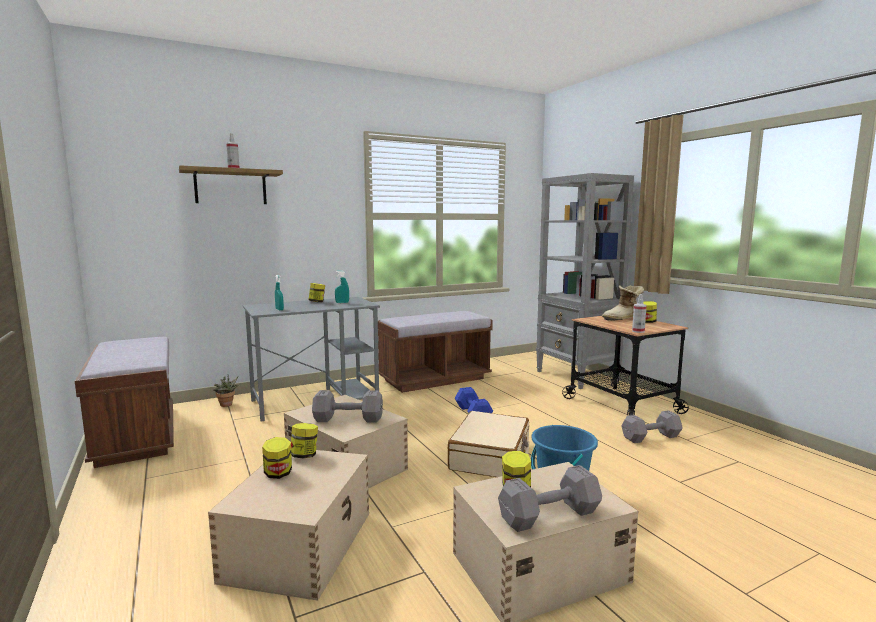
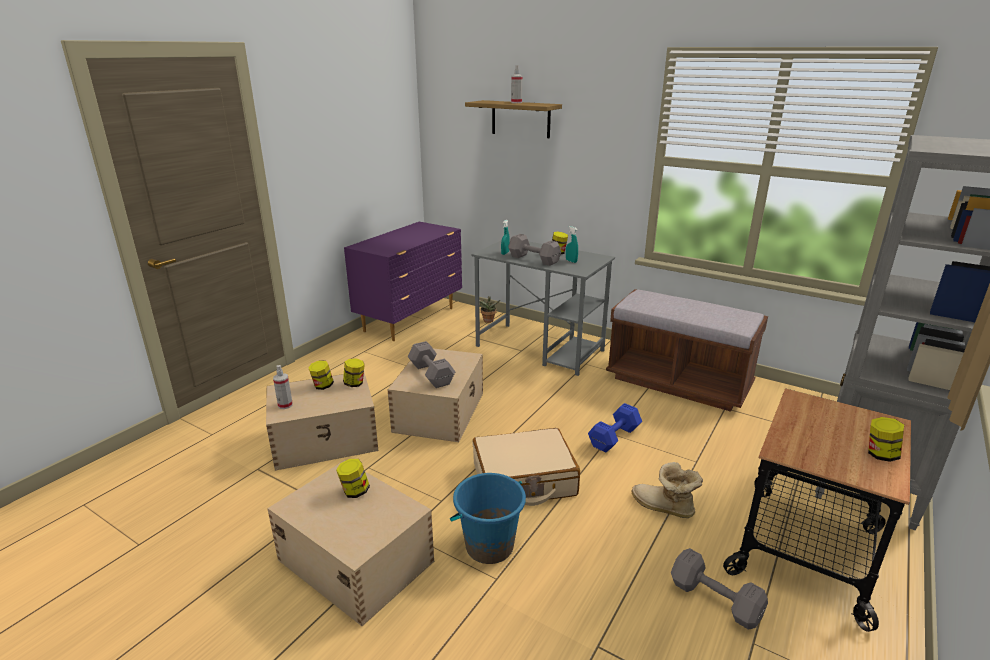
camera: 60 degrees right, 15 degrees up
brown bench [75,337,174,468] -> purple dresser [344,222,462,341]
grey dumbbell [498,465,602,532] -> grey dumbbell moved to [508,234,561,266]
boot [602,285,644,321] -> boot moved to [632,462,703,518]
spray bottle [632,295,647,333] -> spray bottle moved to [273,365,293,409]

